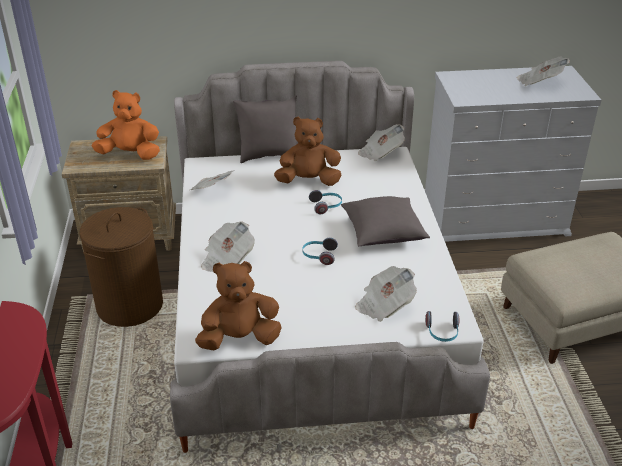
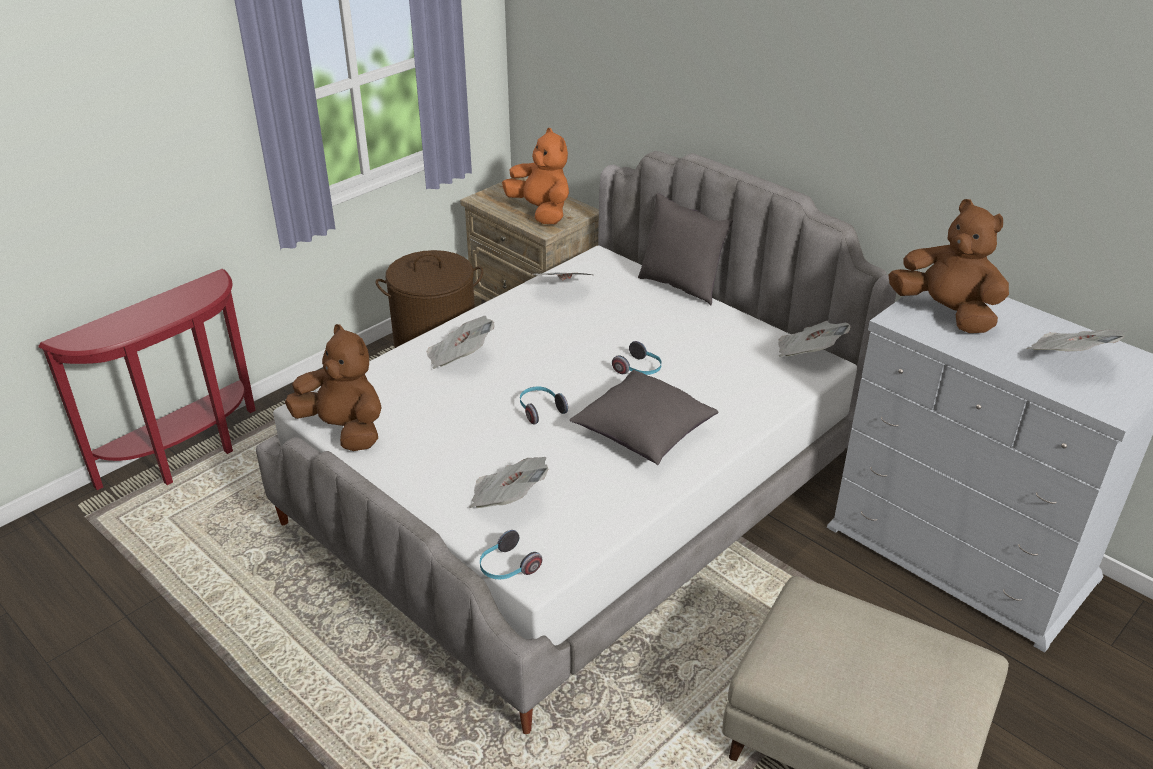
camera: 50 degrees right, 0 degrees up
brown plush toy [274,117,342,186] -> brown plush toy moved to [888,199,1009,333]

